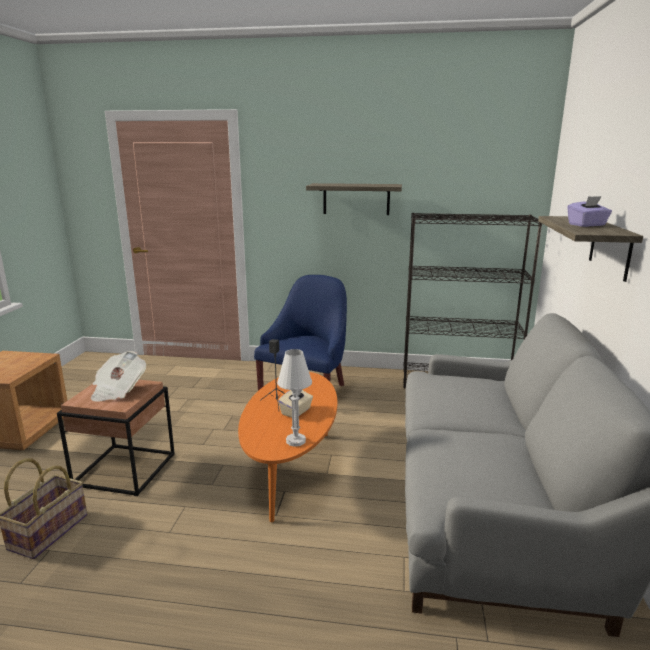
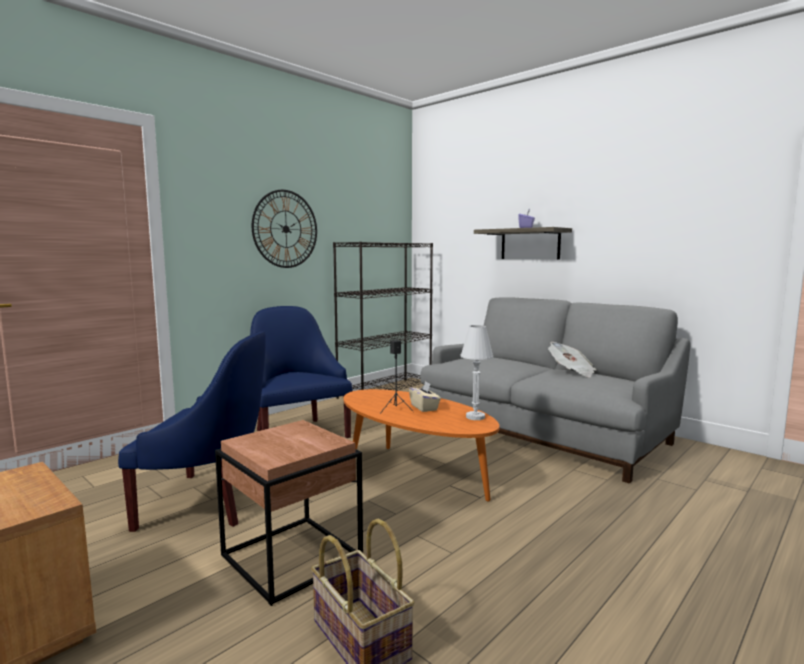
camera: 55 degrees left, 10 degrees down
newspaper [91,351,146,402] -> newspaper moved to [548,342,597,377]
shelf [306,183,402,215] -> wall clock [252,190,317,268]
none -> blue armchair [118,331,266,532]

